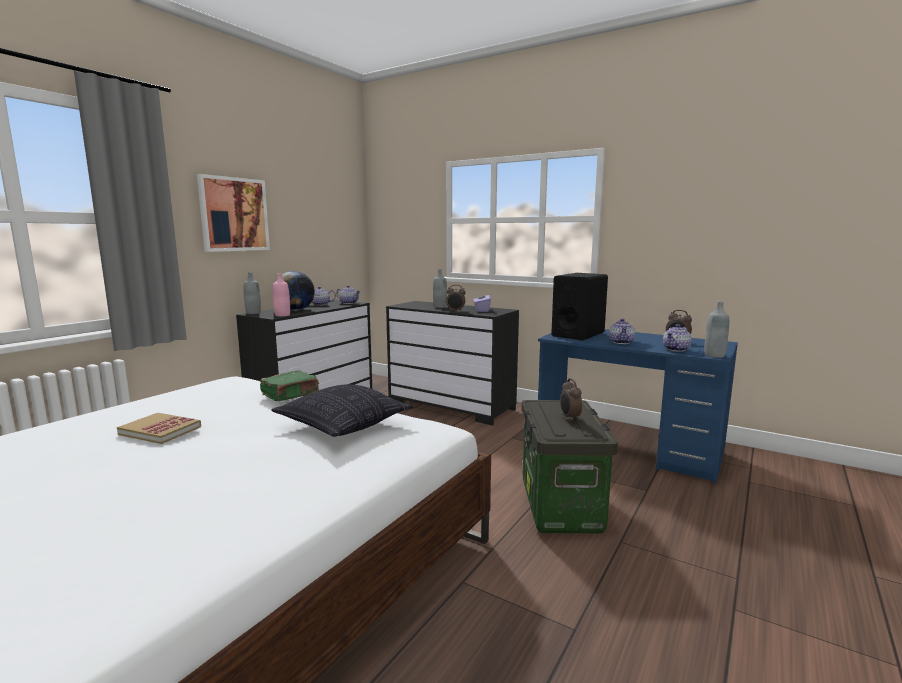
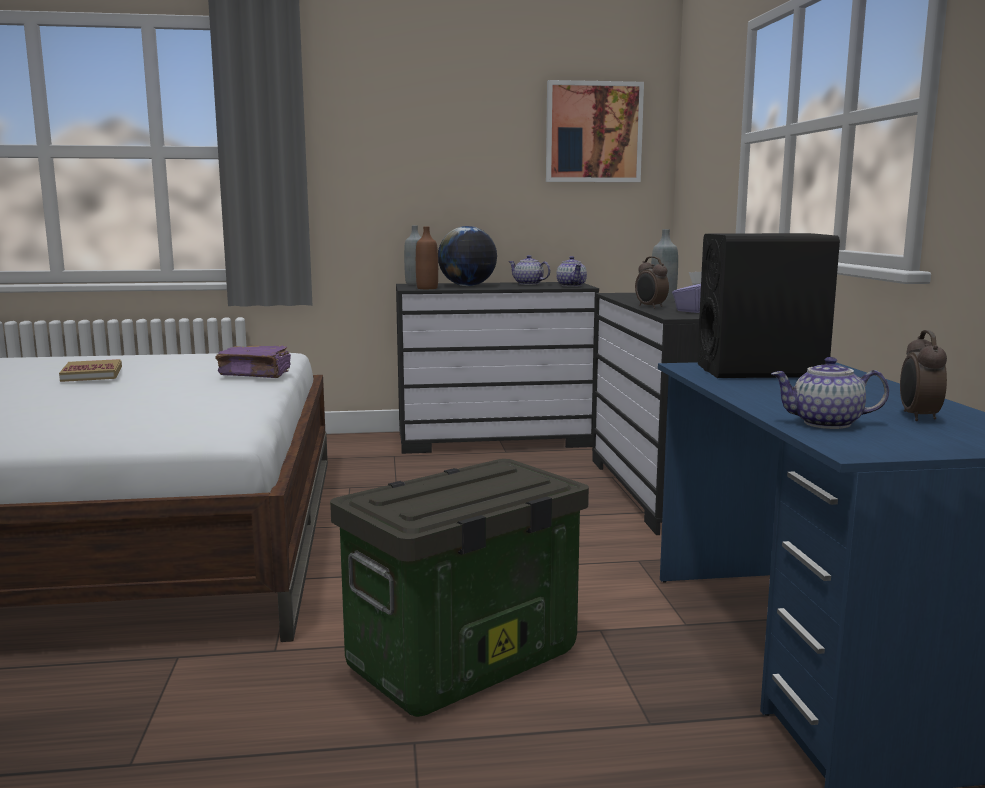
camera: 50 degrees right, 0 degrees up
picture [197,174,270,252] -> picture moved to [546,80,644,182]
green book [260,370,319,401] -> purple book [215,346,291,378]
pillow [271,384,413,437] -> none
pink bottle [273,273,290,316] -> brown bottle [416,226,438,289]
alarm clock [560,378,582,421] -> none
teapot [609,319,635,344] -> none
grey bottle [704,301,729,358] -> none

